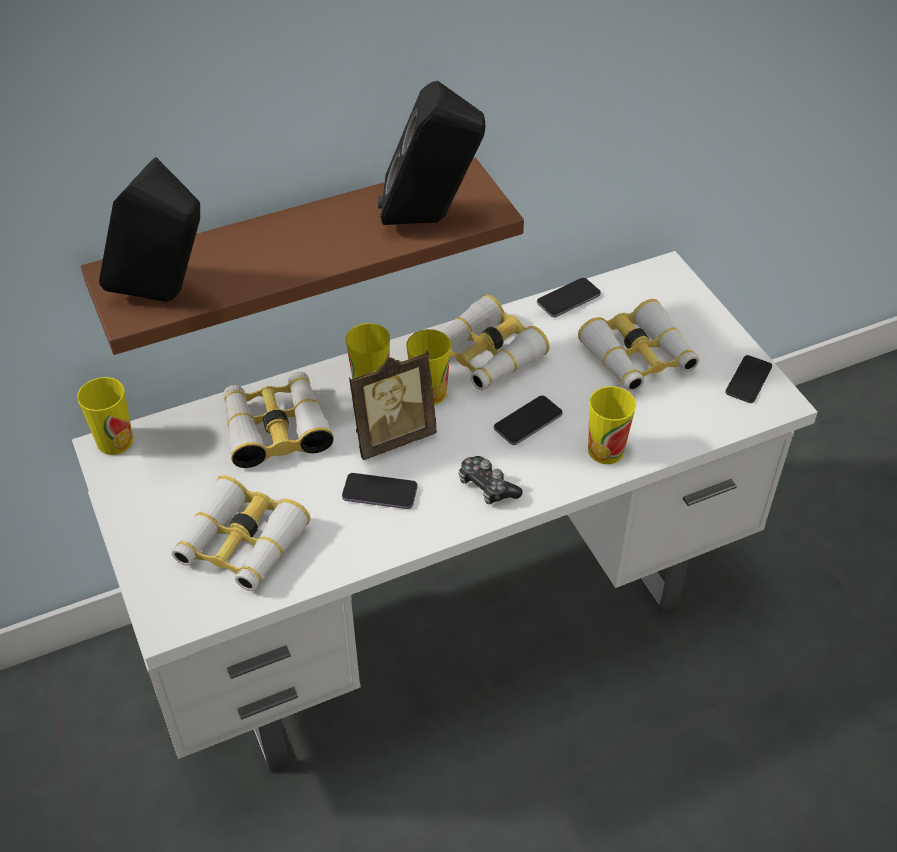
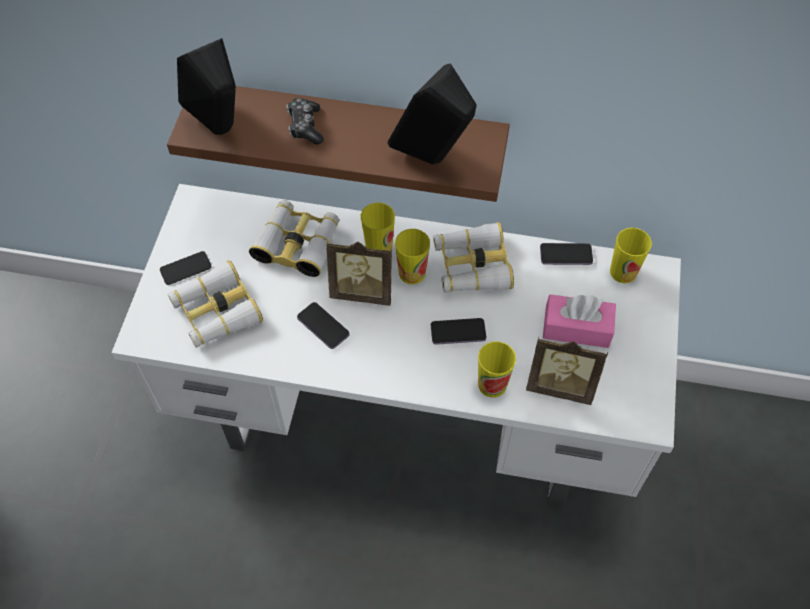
camera: 35 degrees right, 10 degrees up
cup [77,377,133,455] -> cup moved to [610,228,652,283]
game controller [458,456,523,504] -> game controller moved to [286,98,324,145]
binoculars [578,299,699,392] -> pink tissue box [543,294,616,348]
phone [725,355,772,403] -> phone moved to [160,251,212,285]
none -> picture frame [526,337,608,405]

